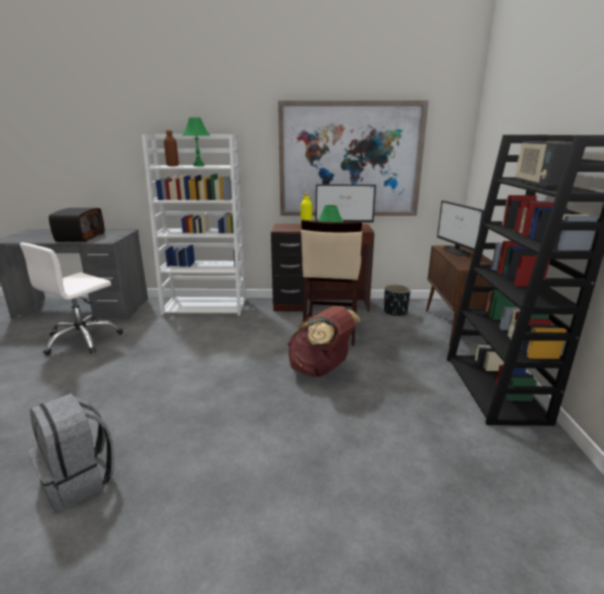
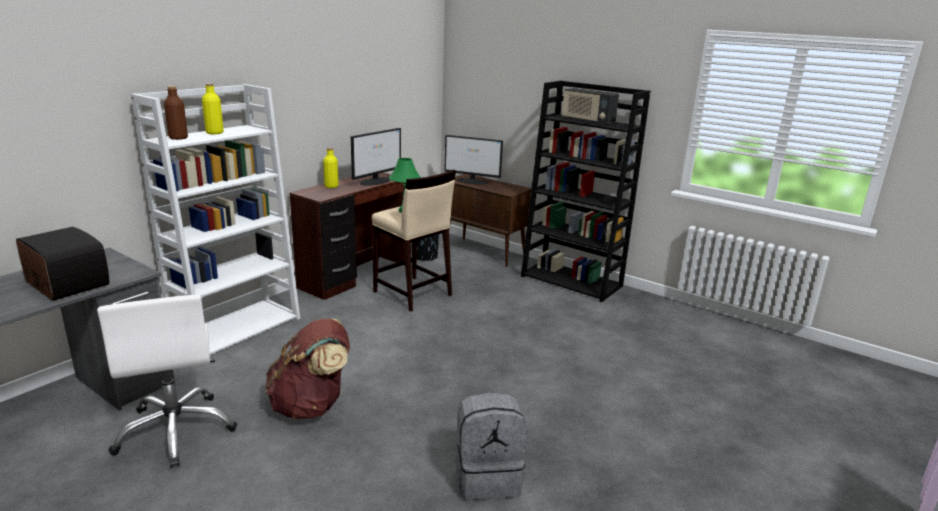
camera: 55 degrees left, 0 degrees up
green table lamp [183,117,210,166] -> yellow bottle [202,83,224,134]
picture [278,101,429,216] -> none
brown backpack [288,306,361,376] -> brown backpack moved to [266,318,350,419]

